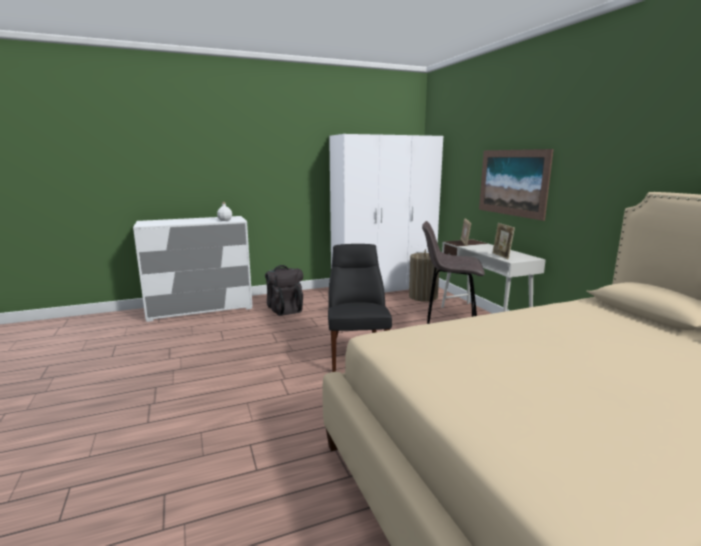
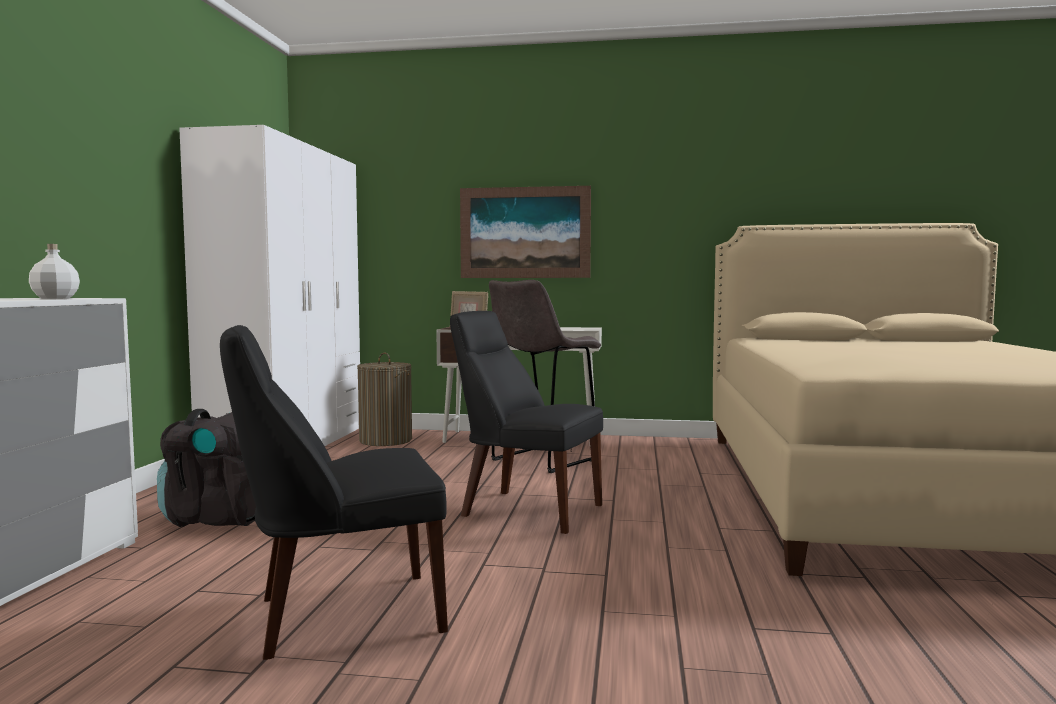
camera: 60 degrees left, 10 degrees down
picture frame [493,223,515,259] -> none
none -> black chair [220,325,448,660]

